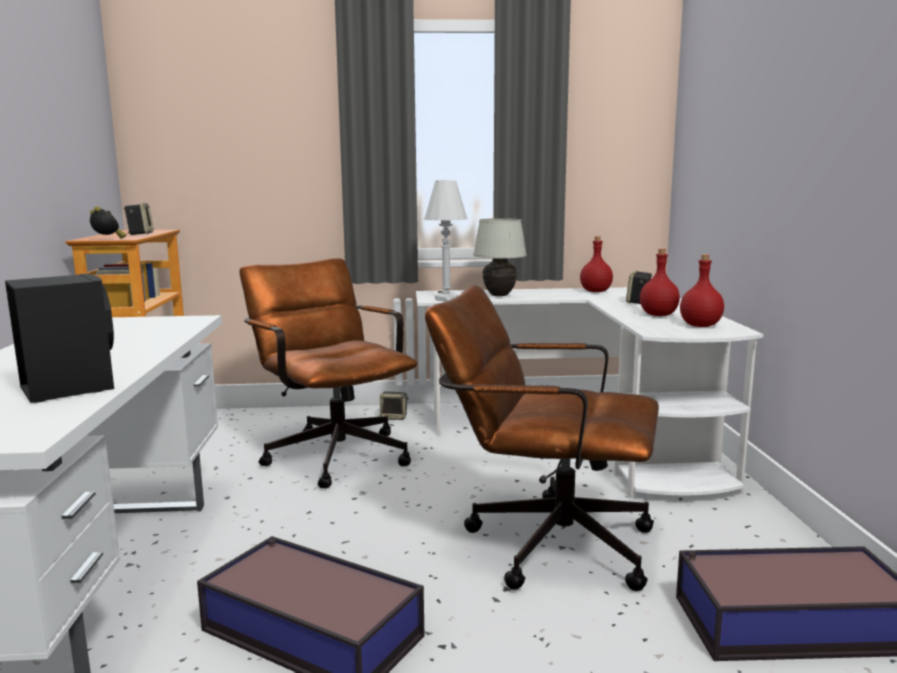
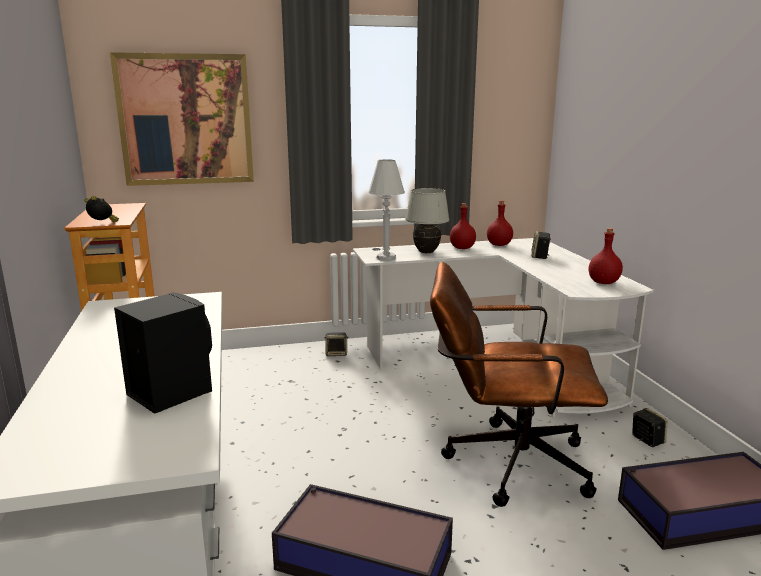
camera: 10 degrees left, 5 degrees up
speaker [124,203,154,235] -> speaker moved to [632,408,667,447]
brown office chair [239,258,418,488] -> none
red bottle [640,249,680,316] -> red bottle moved to [450,203,476,249]
none -> picture [110,52,254,186]

